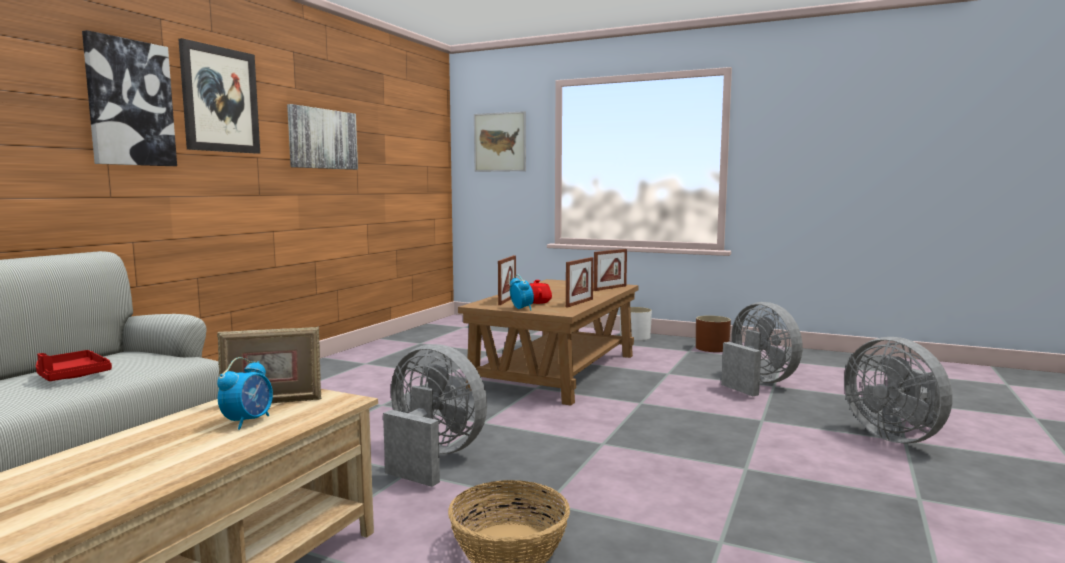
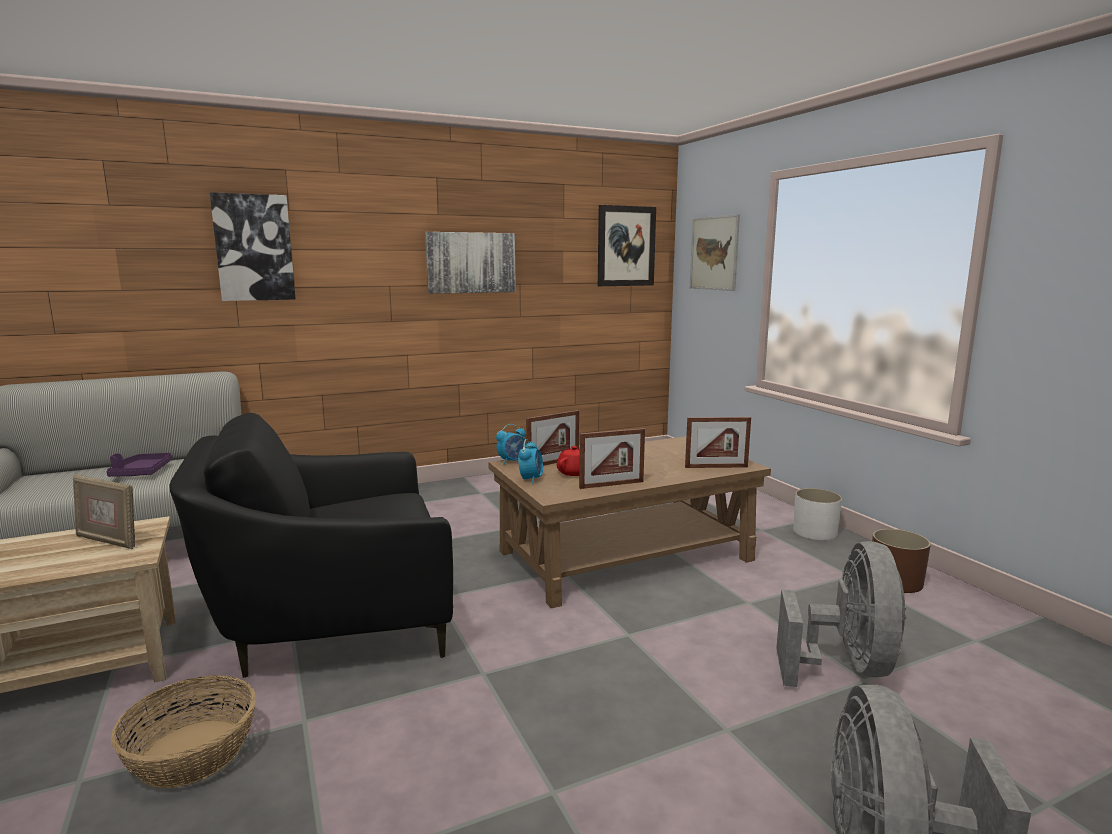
camera: 40 degrees right, 5 degrees up
red tray [36,350,112,381] -> purple tray [106,453,172,477]
picture [179,38,260,154] -> picture moved to [598,205,656,286]
alarm clock [217,357,273,430] -> alarm clock moved to [496,424,527,465]
grey fan [383,344,487,487] -> black armchair [170,413,453,678]

